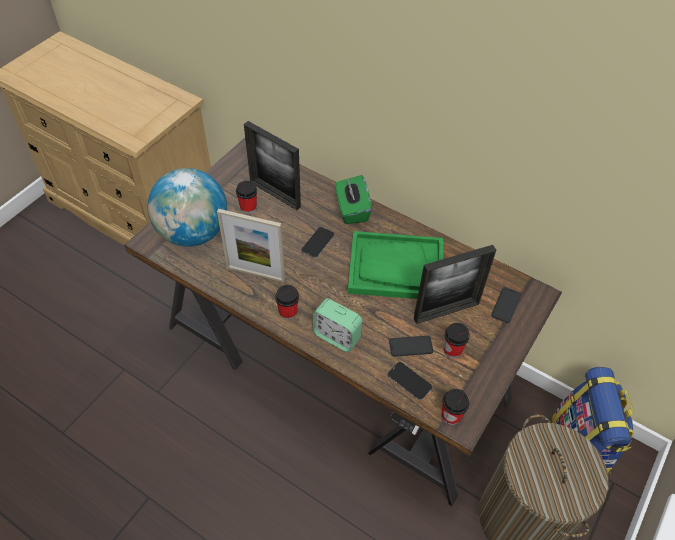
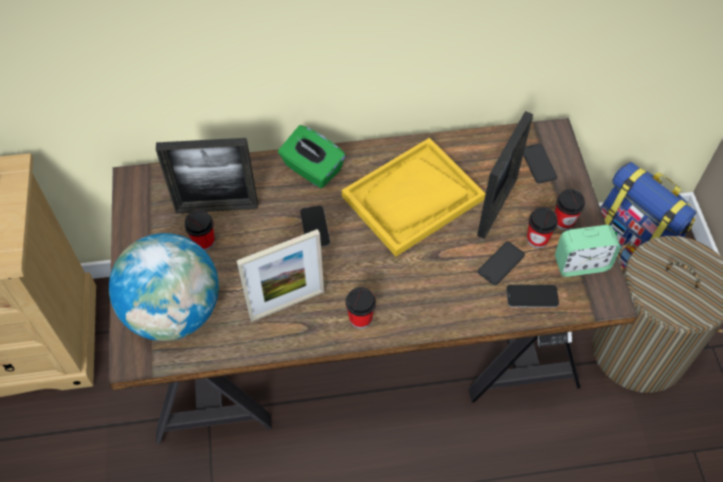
camera: 40 degrees left, 5 degrees up
alarm clock [313,298,363,352] -> alarm clock moved to [555,225,621,277]
green tray [348,231,443,299] -> yellow tray [342,138,486,256]
cup [441,389,469,425] -> cup moved to [555,189,585,230]

